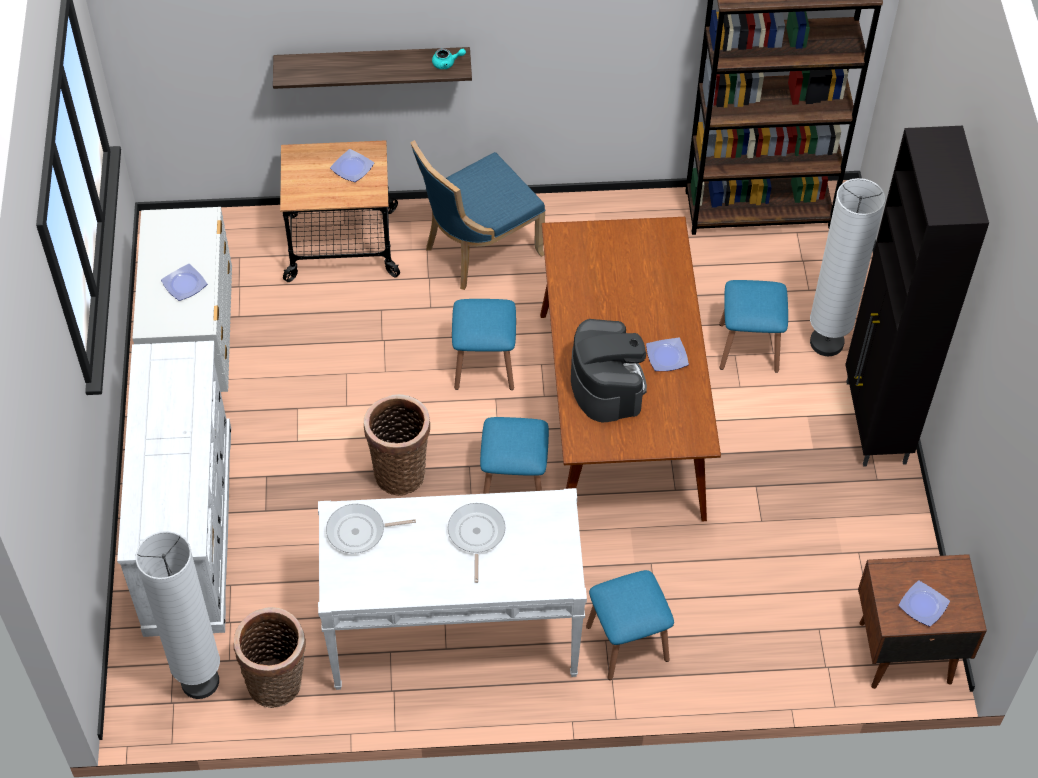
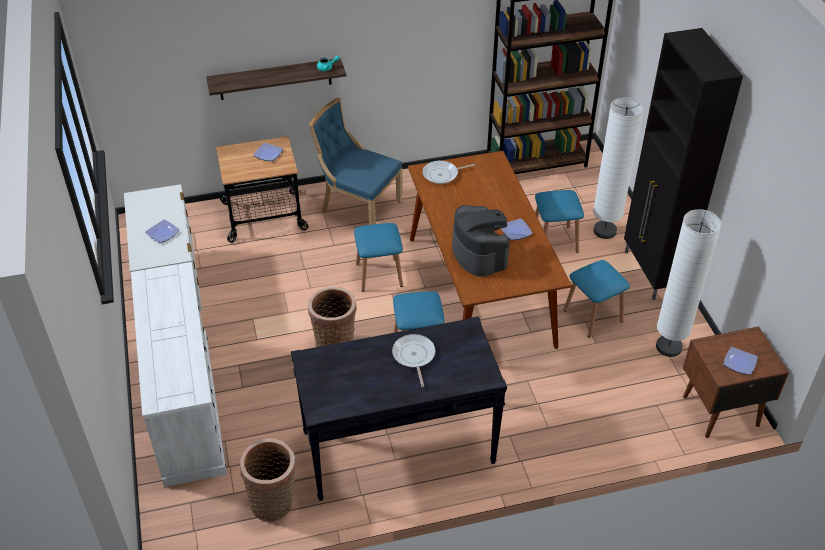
camera: 10 degrees left, 10 degrees down
white floor lamp [135,531,220,699] -> white floor lamp moved to [656,209,722,357]
white console table [318,488,587,690] -> black console table [291,316,507,501]
frying pan [326,504,416,554] -> frying pan moved to [422,161,475,184]
blue chair [410,140,545,290] -> blue chair turned 75 degrees clockwise [308,97,403,225]
blue stool [586,570,674,680] -> blue stool moved to [564,260,630,337]

